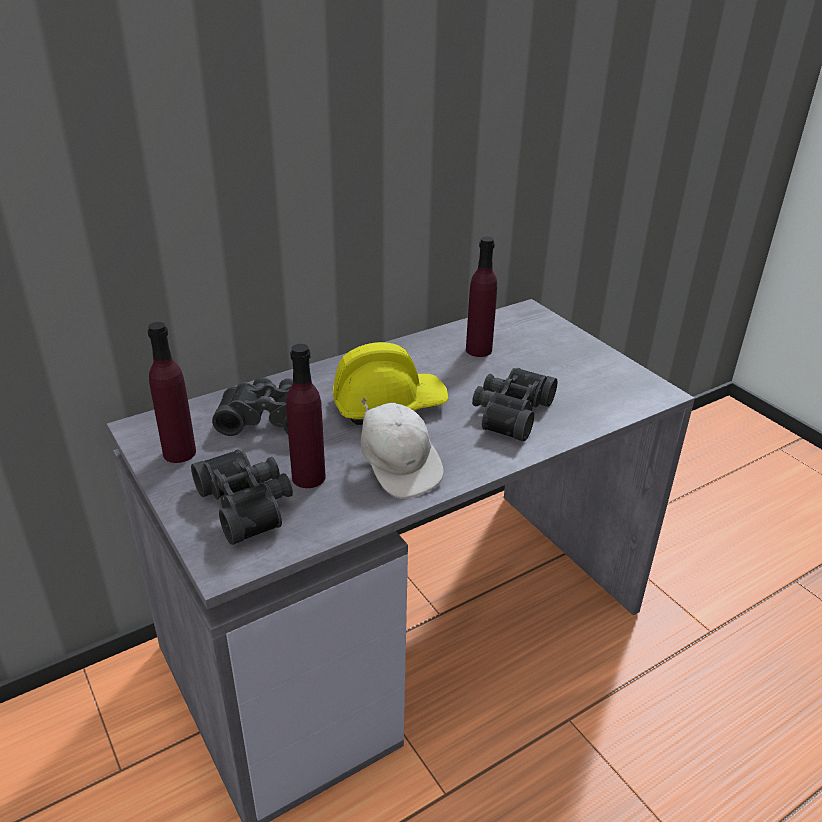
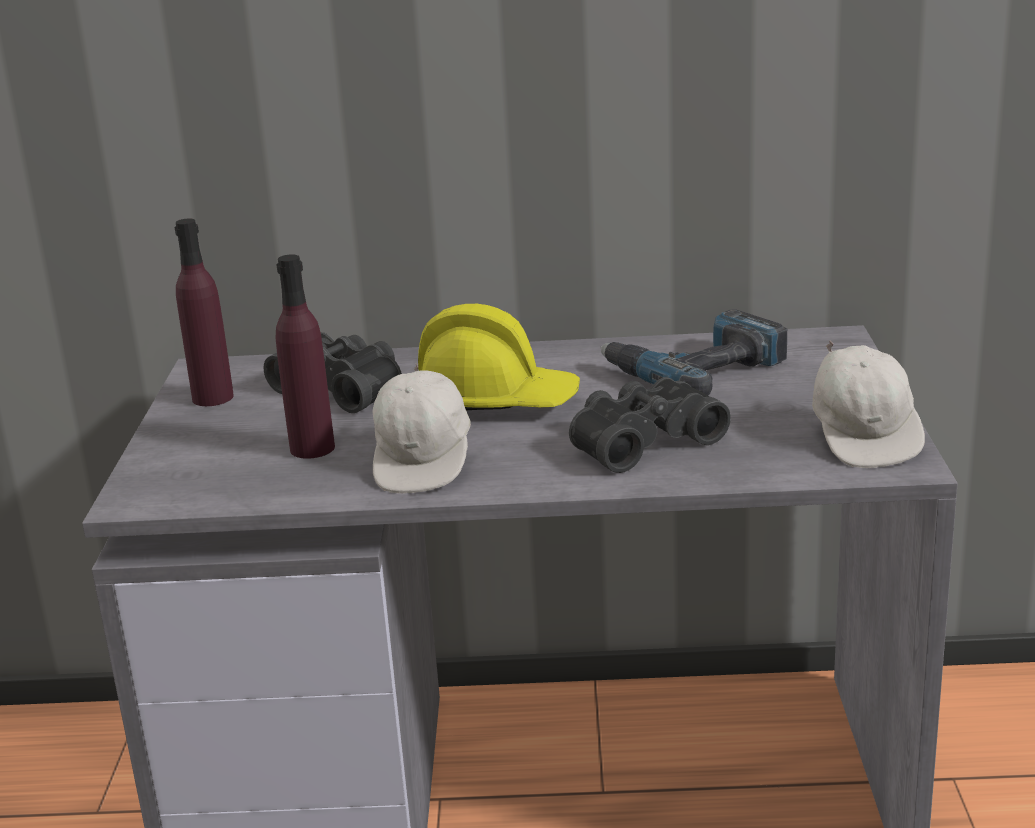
camera: 35 degrees right, 10 degrees down
black binoculars [191,449,293,545] -> none
purple bottle [466,236,497,357] -> power drill [600,309,787,395]
none -> white cap [812,340,925,468]

